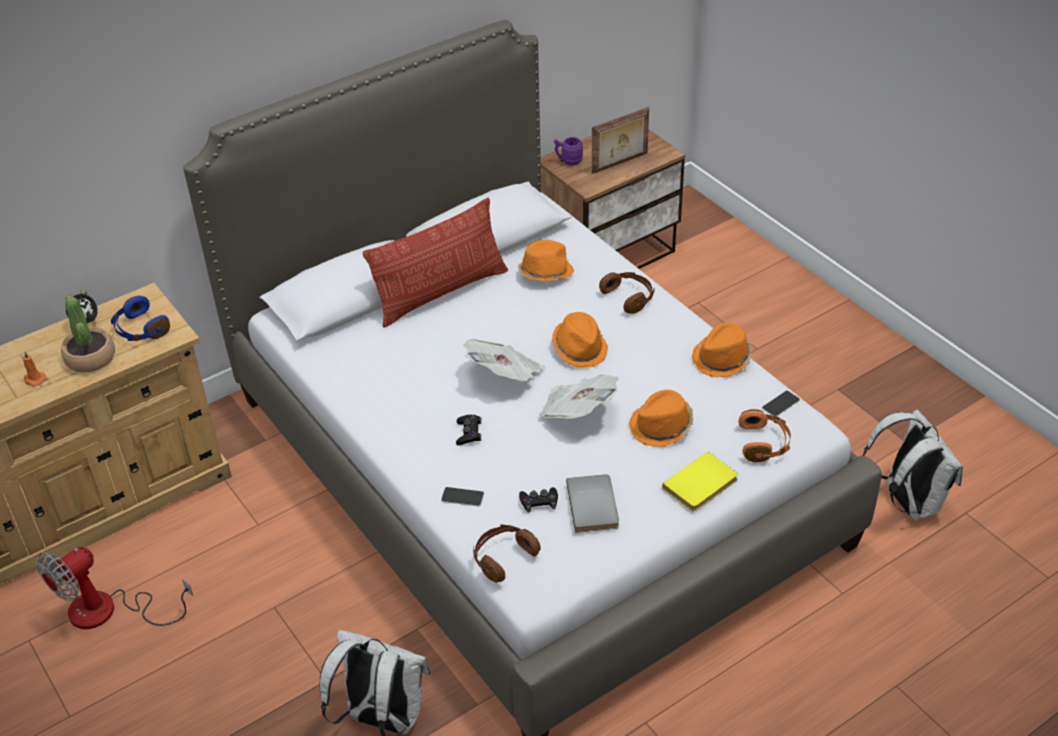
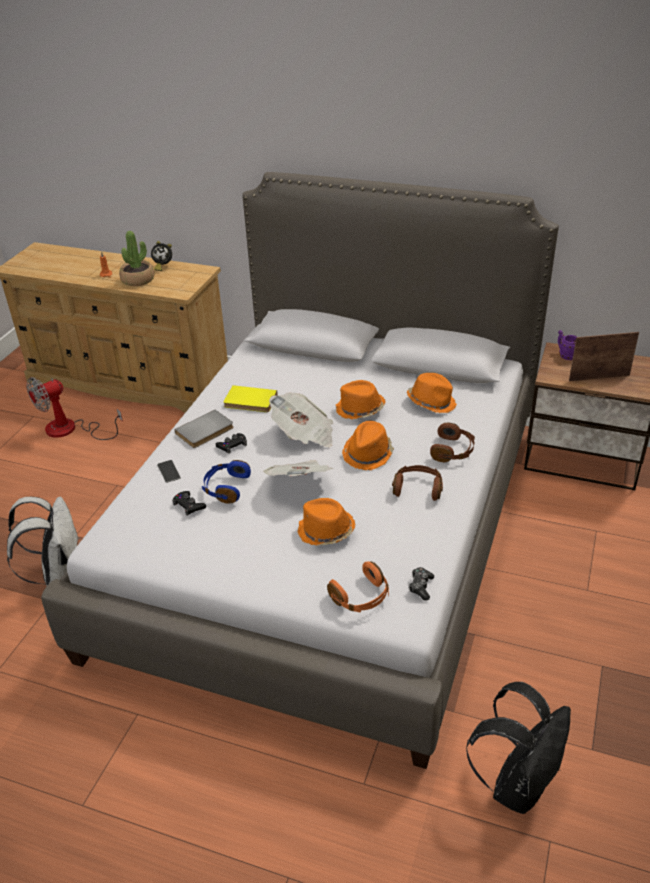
camera: 55 degrees right, 5 degrees down
fan [36,546,193,629] -> fan turned 45 degrees counterclockwise [26,377,123,440]
blue headphones [111,295,170,341] -> blue headphones moved to [202,460,251,504]
pillow [363,198,508,328] -> none
brown headphones [473,524,541,583] -> brown headphones moved to [392,465,443,501]
grey book [566,474,619,533] -> grey book moved to [175,410,234,448]
picture frame [591,107,649,174] -> picture frame turned 150 degrees clockwise [569,332,639,381]
yellow book [662,452,738,512] -> yellow book moved to [223,385,278,412]
orange hat [692,323,752,377] -> orange hat moved to [336,380,386,419]
phone [762,390,800,416] -> game controller [409,567,434,601]
white backpack [863,409,963,520] -> black backpack [466,682,571,814]

